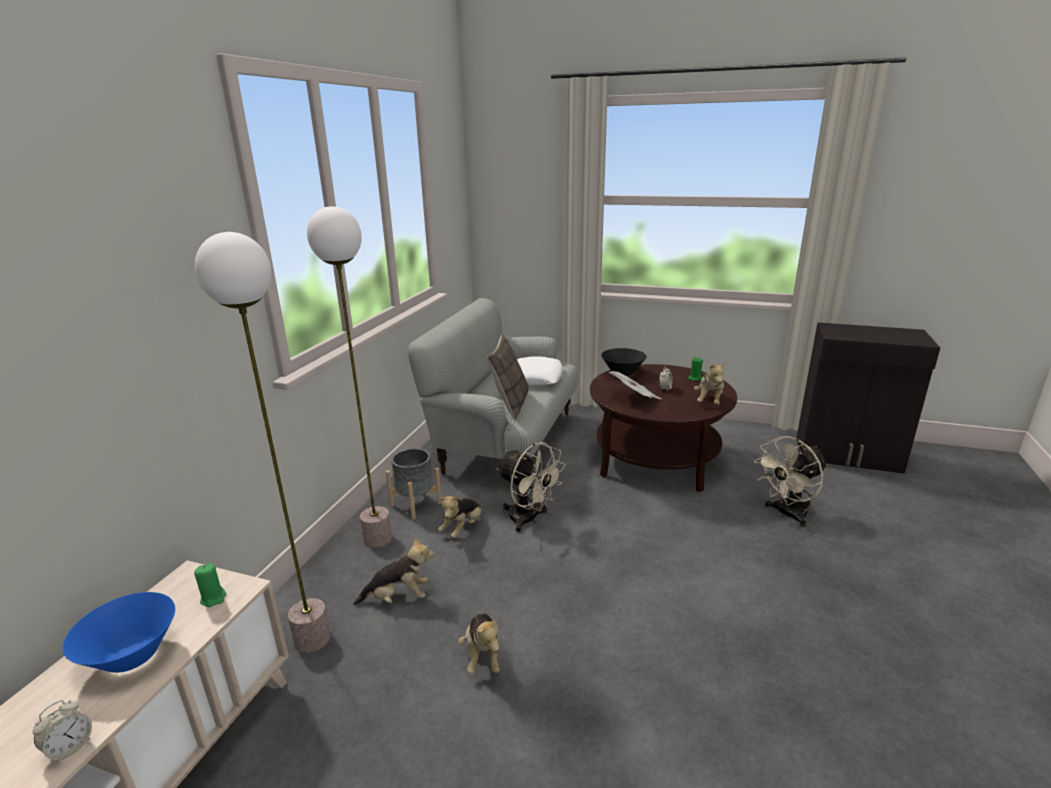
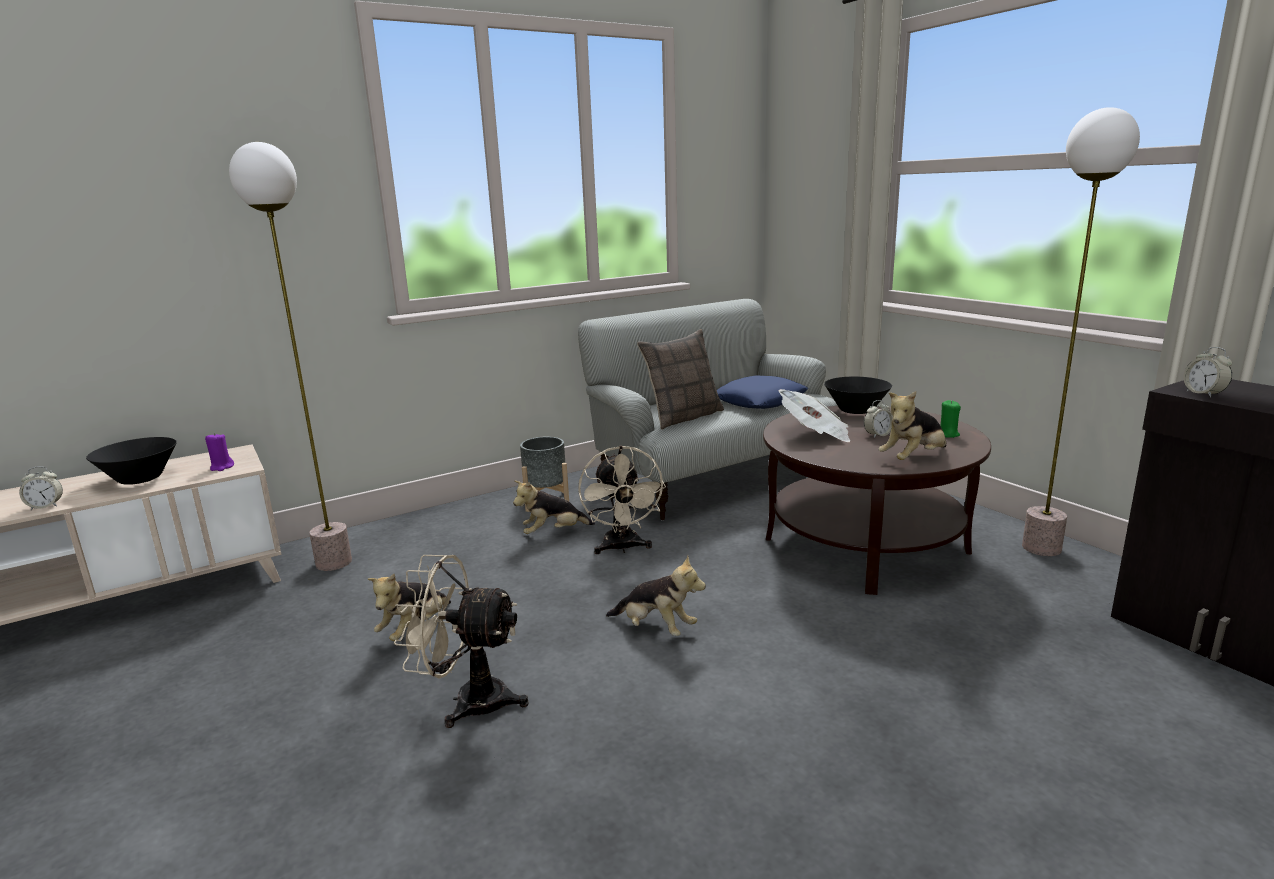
camera: 40 degrees right, 5 degrees down
blue bowl [63,592,175,673] -> black bowl [86,437,177,485]
green candle [194,563,226,607] -> purple candle [205,433,234,471]
floor lamp [307,206,392,548] -> floor lamp moved to [1022,107,1140,556]
plush toy [354,536,434,605] -> plush toy moved to [606,555,706,636]
white pillow [517,356,563,386] -> blue pillow [717,375,808,409]
beige fan [754,436,828,527] -> beige fan moved to [394,555,528,728]
none -> alarm clock [1183,347,1232,397]

